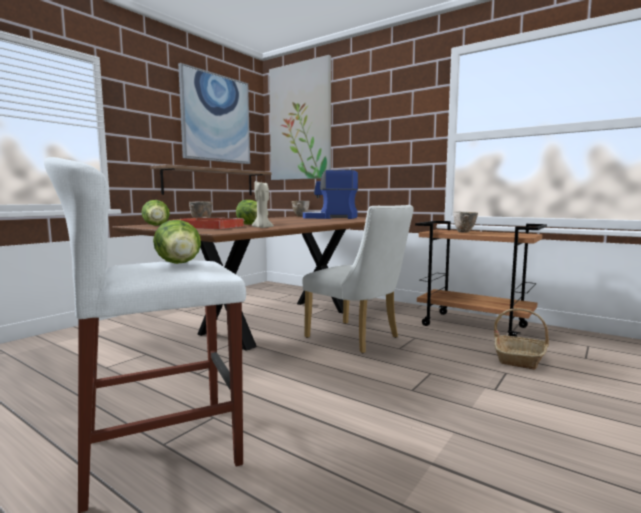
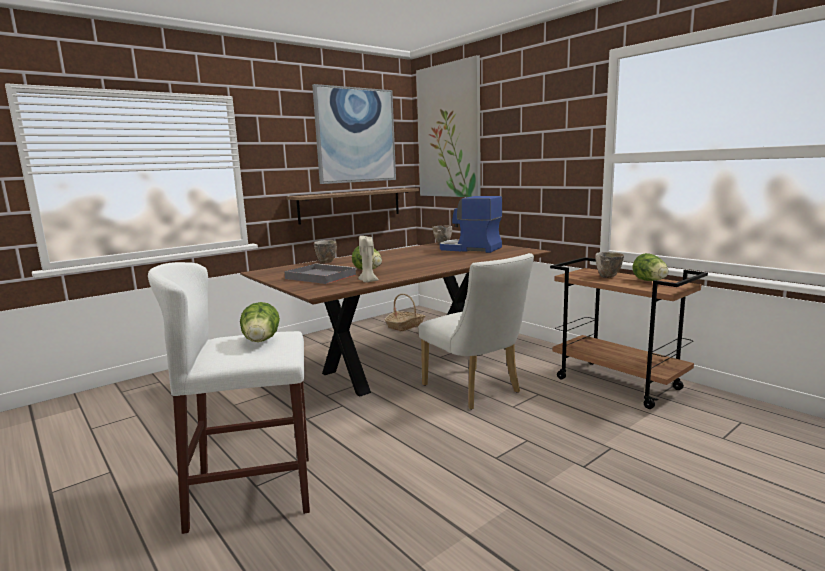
camera: 15 degrees right, 5 degrees up
lettuce [141,200,170,226] -> lettuce moved to [632,253,669,281]
red tray [172,217,244,229] -> grey tray [284,263,357,284]
basket [494,308,549,370] -> basket moved to [385,294,425,331]

